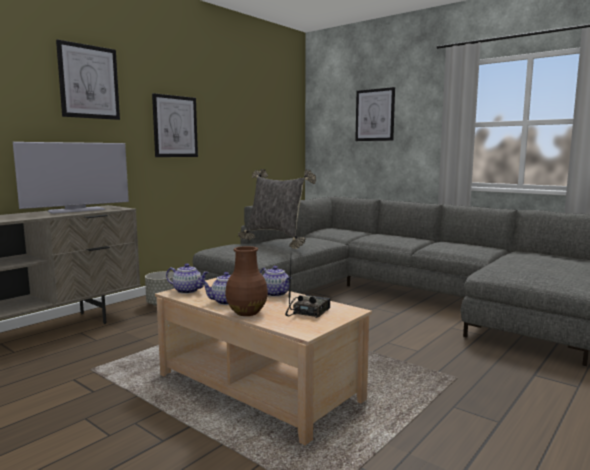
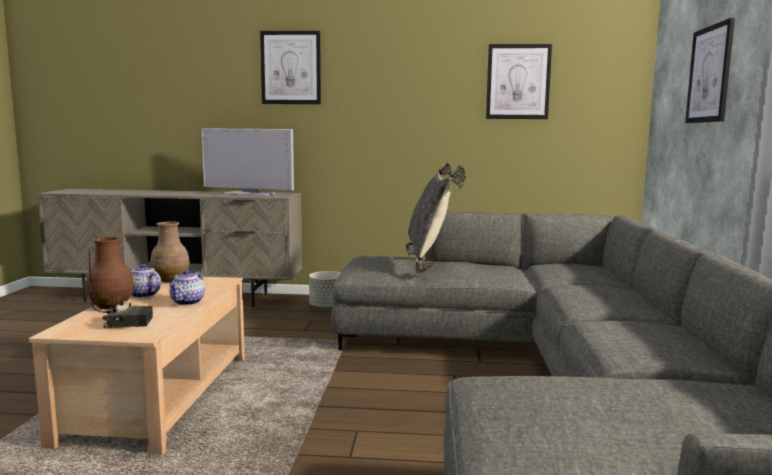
camera: 55 degrees right, 0 degrees up
picture [152,93,198,157] -> picture moved to [486,44,552,119]
teapot [166,263,209,294] -> brown vase [150,221,190,282]

